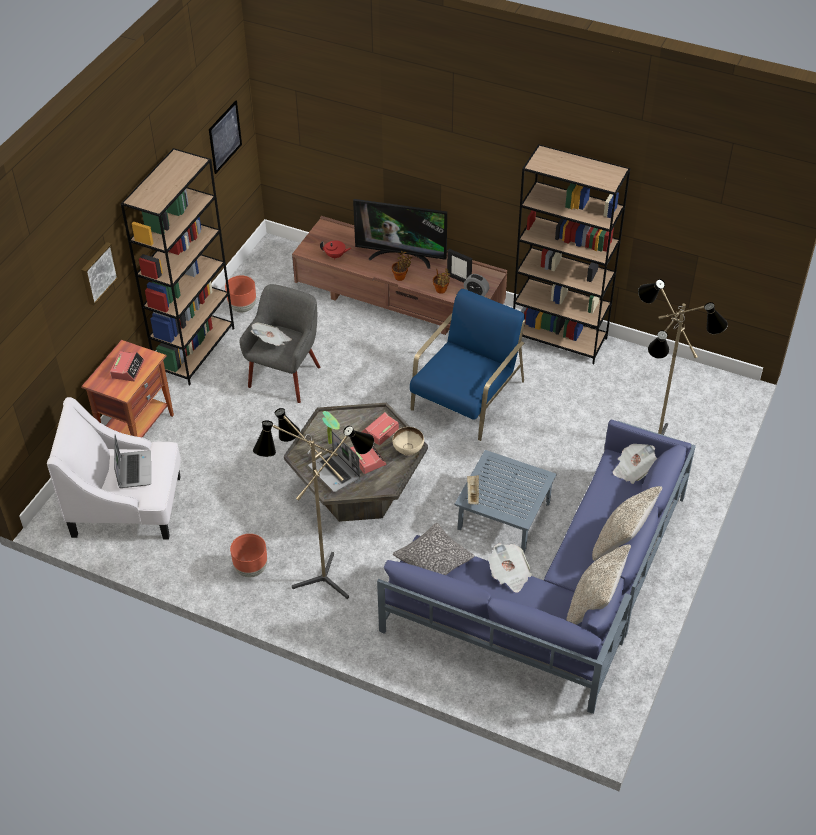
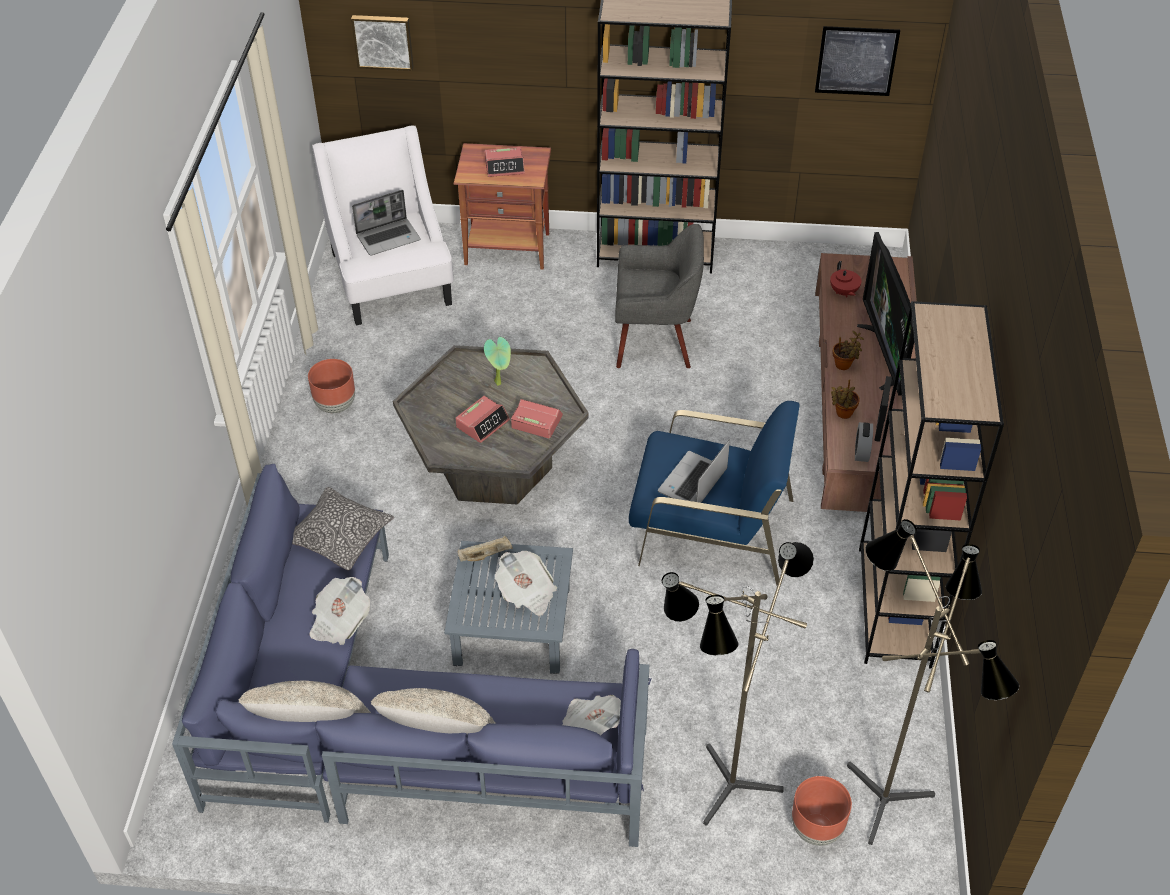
camera: 70 degrees right, 0 degrees up
picture [81,242,119,305] -> picture moved to [351,15,414,71]
brown planter [225,275,256,312] -> brown planter moved to [792,776,852,846]
newspaper [251,322,292,346] -> newspaper moved to [495,551,557,616]
floor lamp [253,408,374,599] -> floor lamp moved to [847,519,1019,845]
laptop [308,431,360,492] -> laptop moved to [658,439,730,503]
beige bowl [392,427,424,456] -> none

